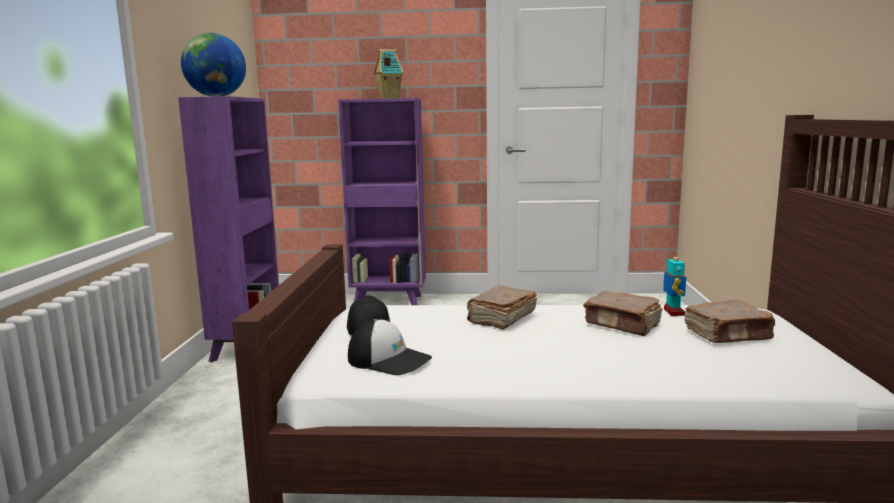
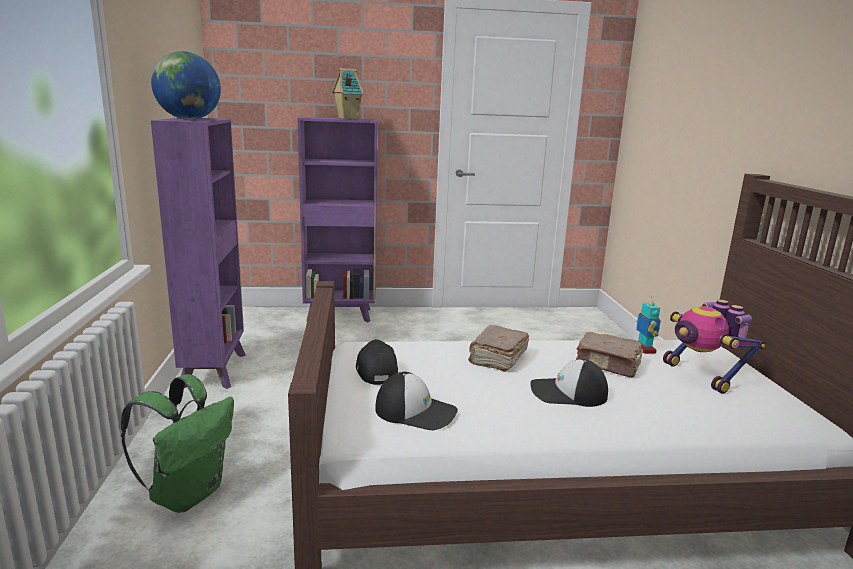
camera: 10 degrees left, 5 degrees up
brown book [685,300,775,343] -> toy robot [663,299,766,394]
none -> green backpack [121,374,234,513]
none -> cap [530,359,608,407]

